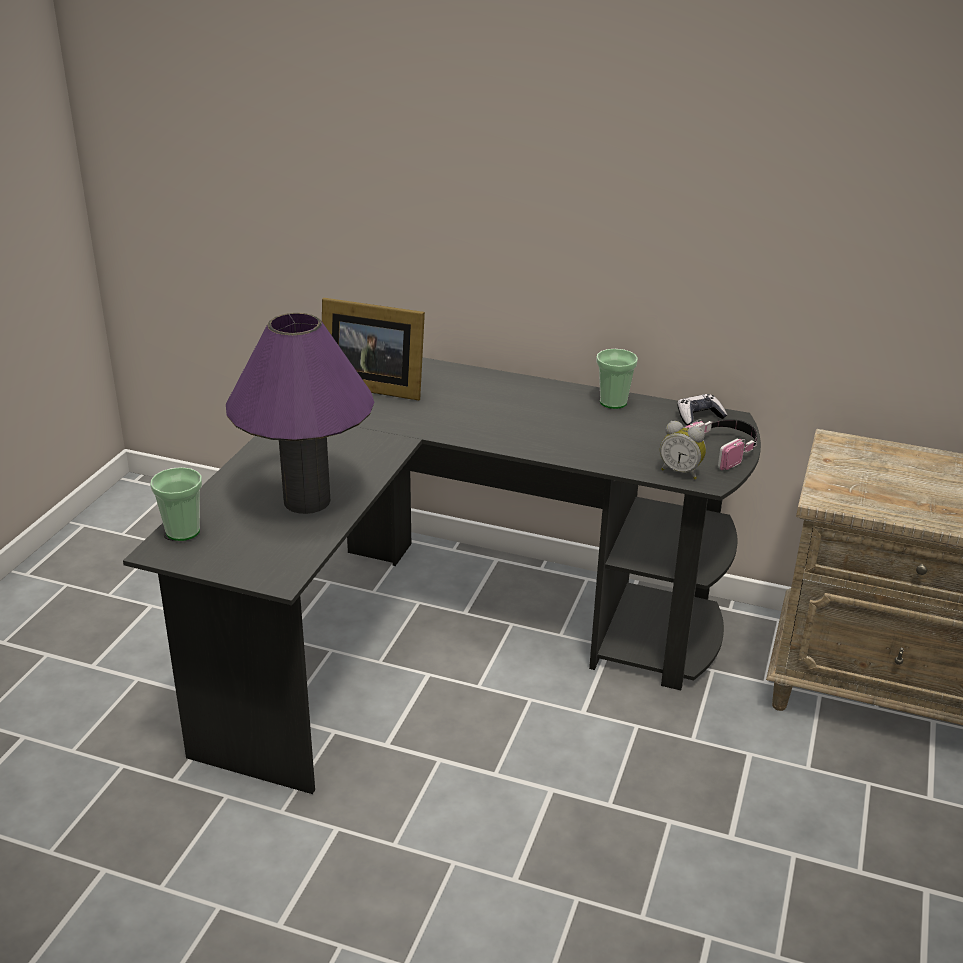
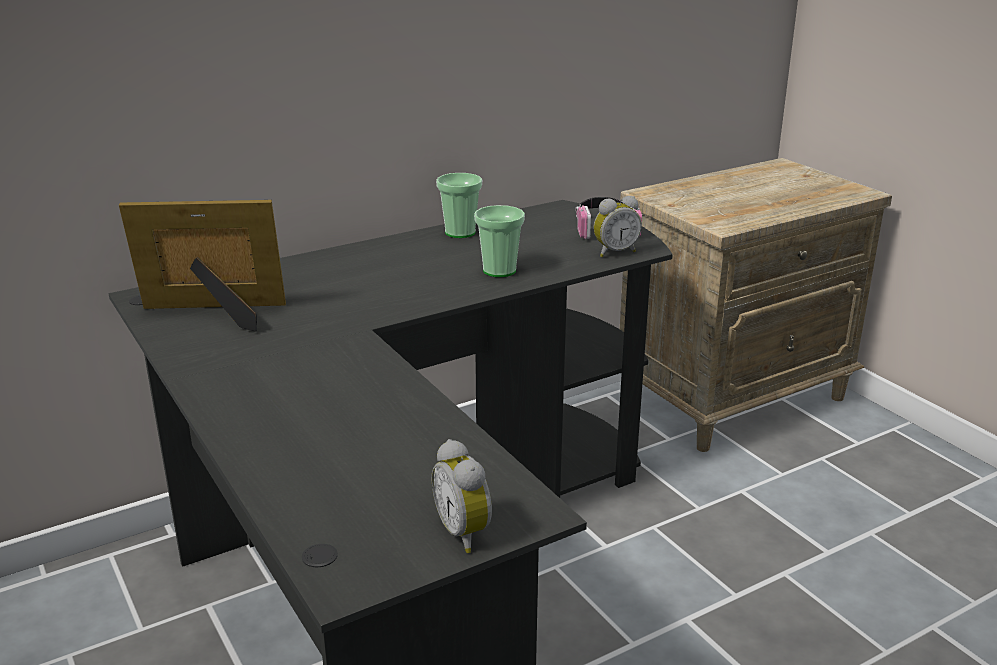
camera: 50 degrees left, 5 degrees down
cup [150,467,202,541] -> cup moved to [474,205,525,277]
purple table lamp [226,313,374,514] -> none
picture frame [322,298,425,400] -> picture frame turned 150 degrees counterclockwise [119,200,286,332]
game controller [677,394,727,426] -> none
none -> alarm clock [432,439,492,553]

